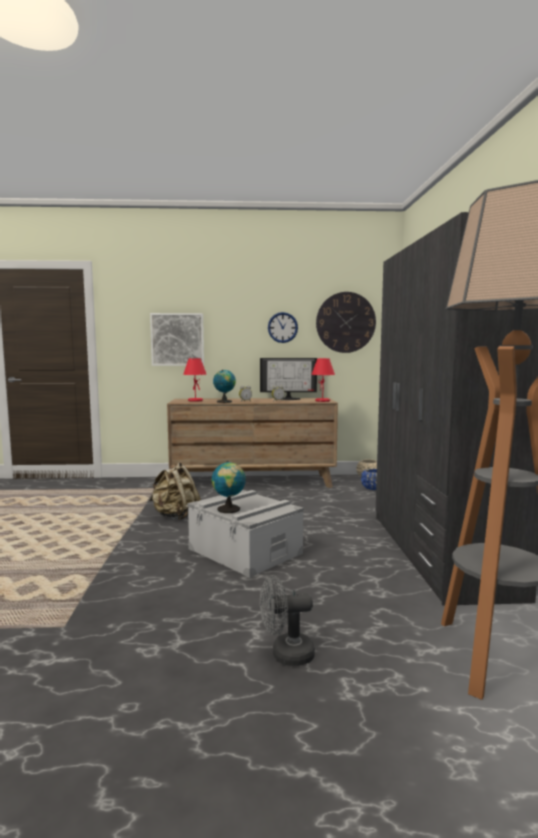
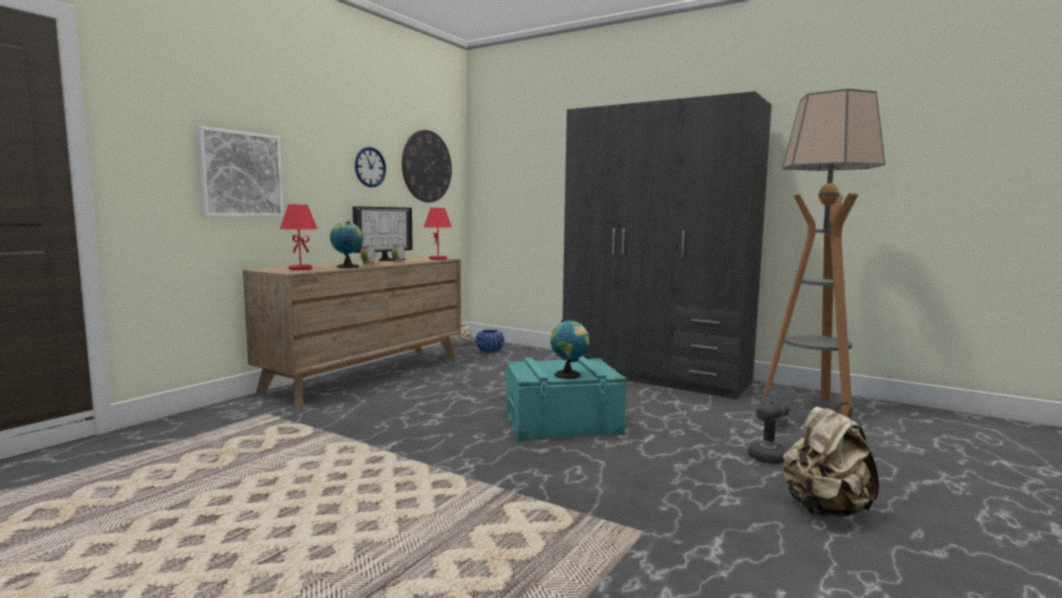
camera: 55 degrees left, 0 degrees up
beige backpack [149,462,201,520] -> beige backpack moved to [783,402,879,517]
grey storage box [188,490,304,578] -> turquoise storage box [506,356,627,441]
grey fan [260,575,315,666] -> grey fan turned 150 degrees counterclockwise [748,385,805,464]

